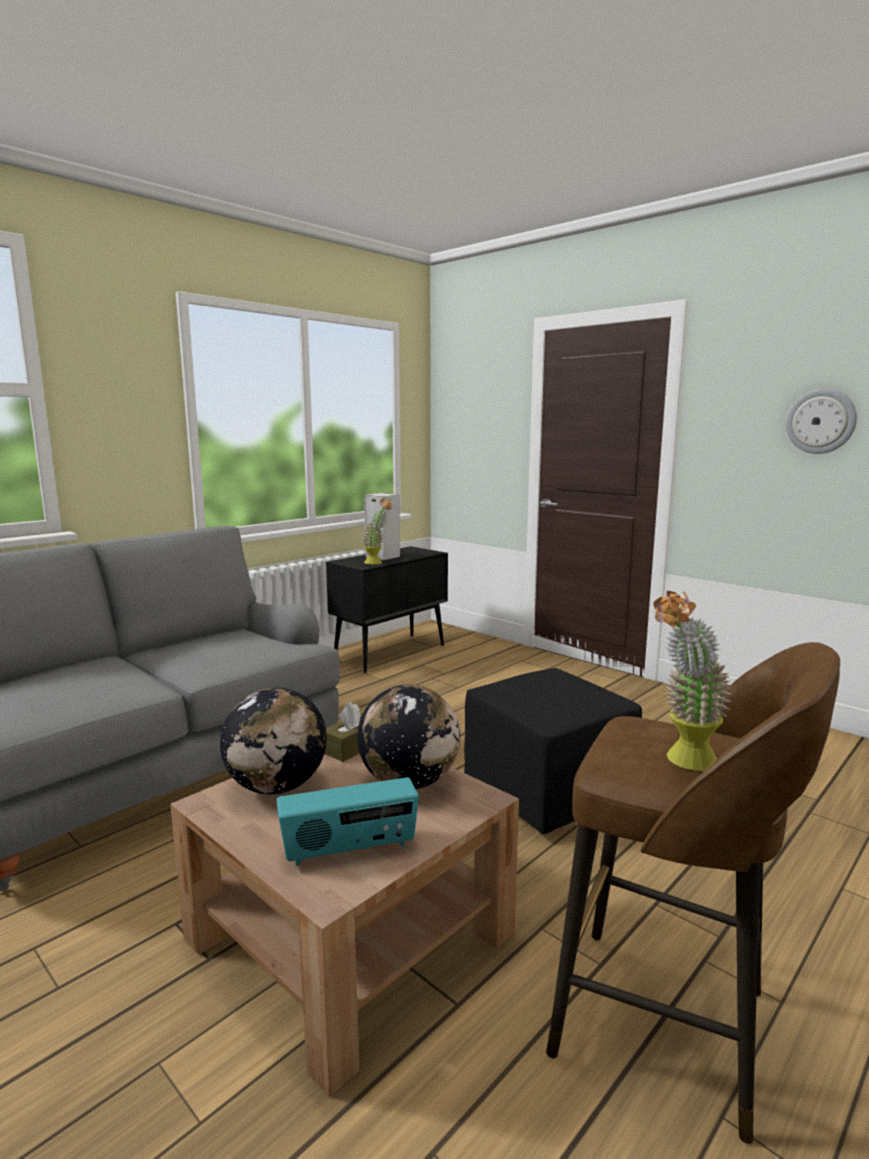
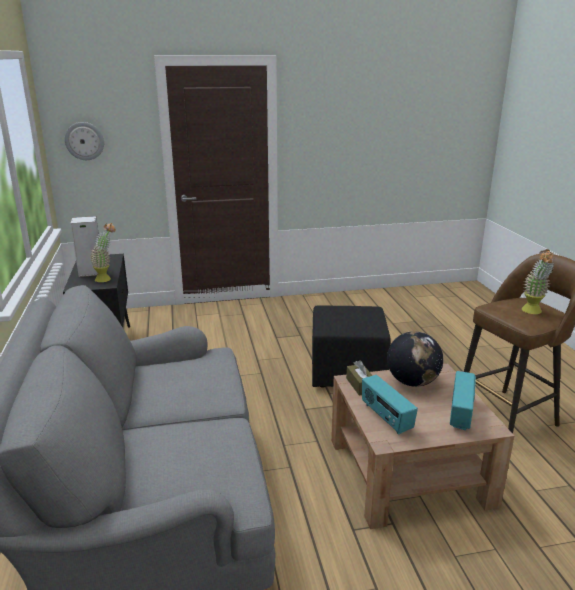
camera: 55 degrees left, 10 degrees up
globe [220,688,327,794] -> radio [362,375,418,435]
wall clock [786,389,857,454] -> wall clock moved to [65,122,104,160]

